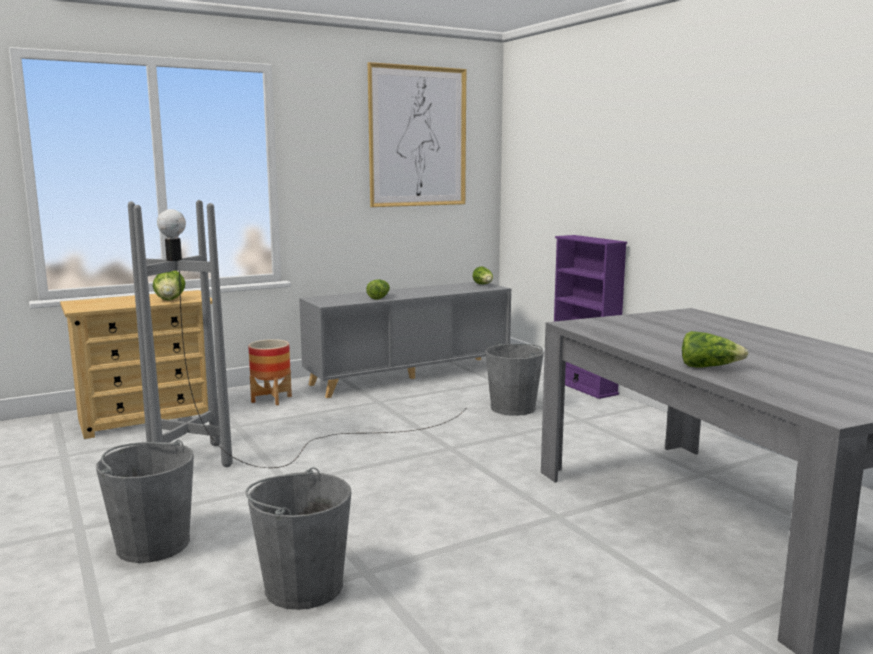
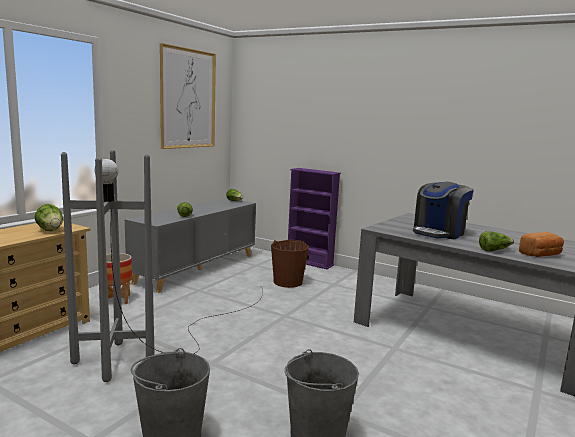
camera: 30 degrees left, 0 degrees up
grey bucket [485,342,544,416] -> brown bucket [271,240,309,288]
none -> coffee machine [413,182,474,239]
none -> bread [519,232,564,257]

